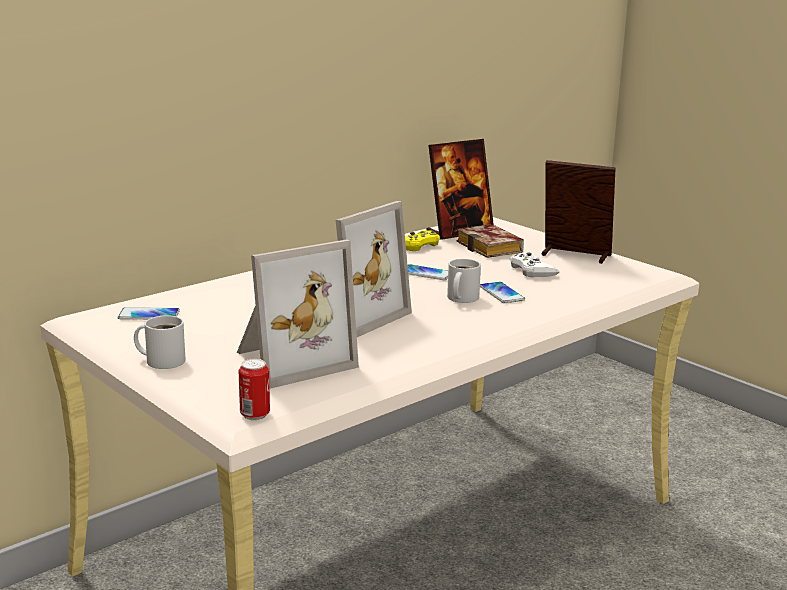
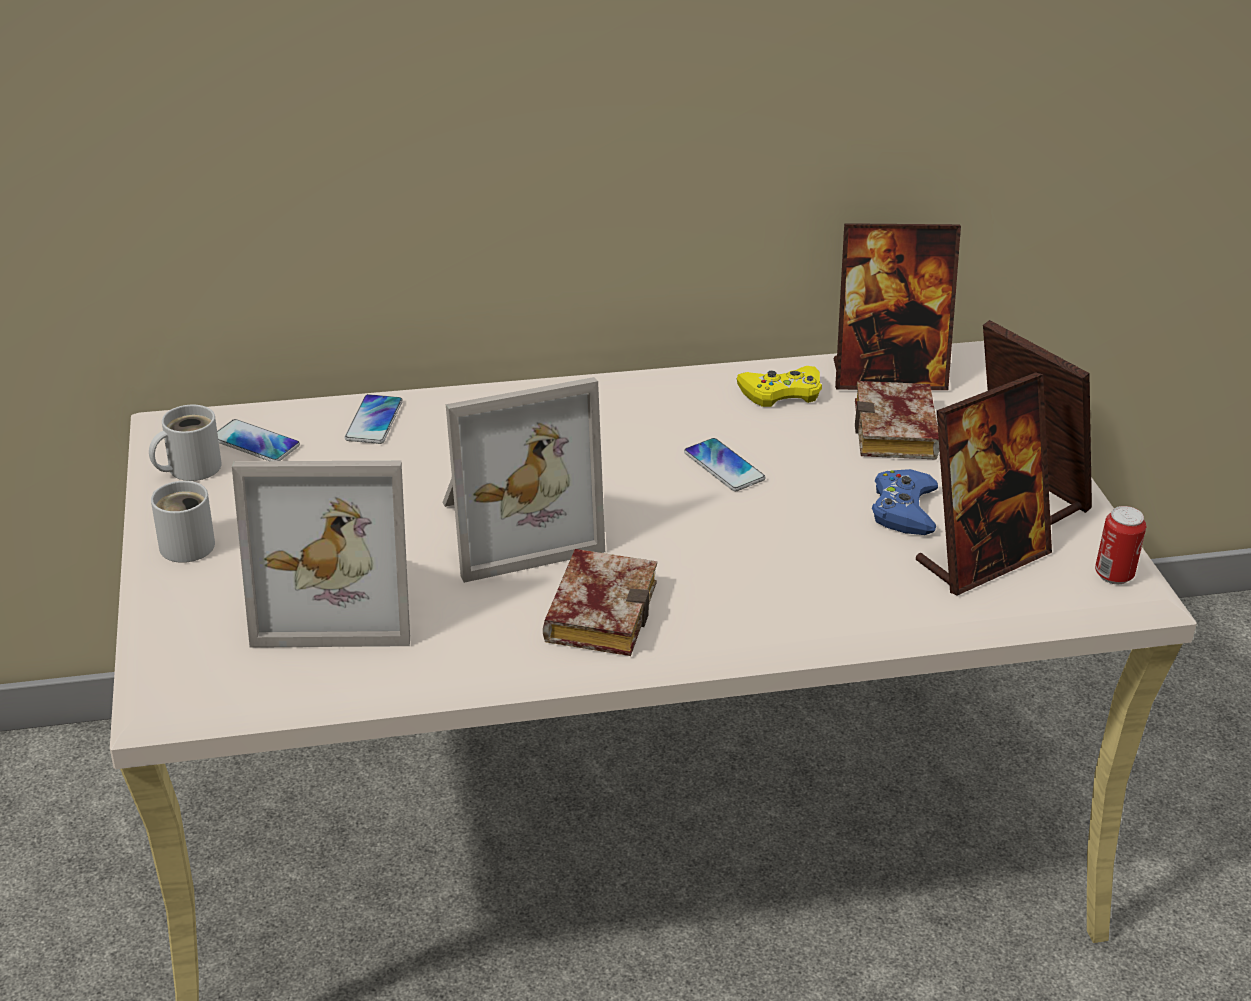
camera: 30 degrees right, 15 degrees up
can [239,359,270,420] -> can moved to [1095,506,1146,584]
white mug [447,259,481,303] -> white mug moved to [149,405,222,481]
phone [480,282,525,303] -> phone moved to [345,394,403,444]
white game controller [510,252,559,277] -> blue game controller [872,469,938,535]
none -> book [543,549,657,656]
none -> picture frame [916,372,1052,596]

